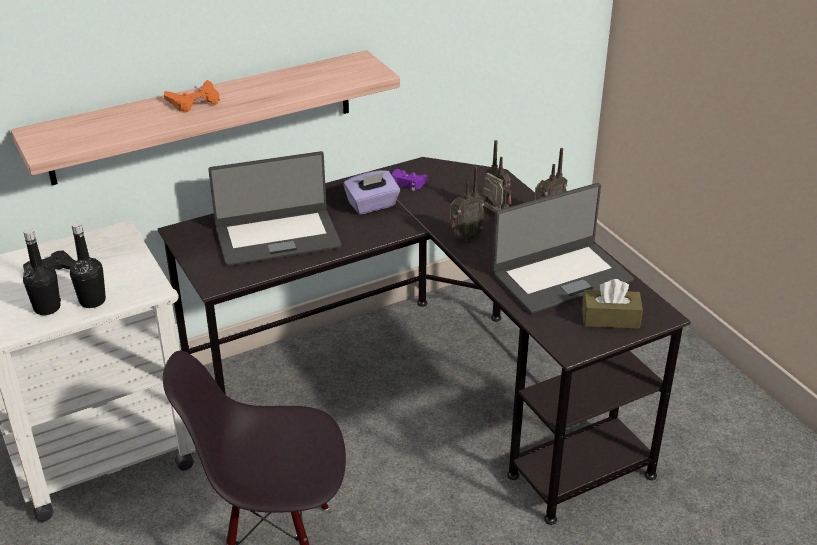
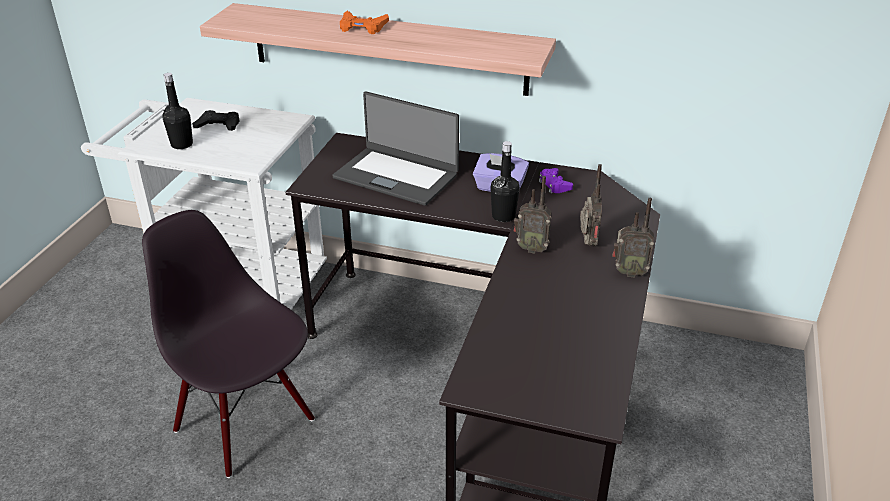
camera: 45 degrees right, 0 degrees up
black bottle [70,222,106,308] -> black bottle moved to [490,141,520,222]
laptop [492,183,634,314] -> none
brown tissue box [582,279,643,329] -> none

